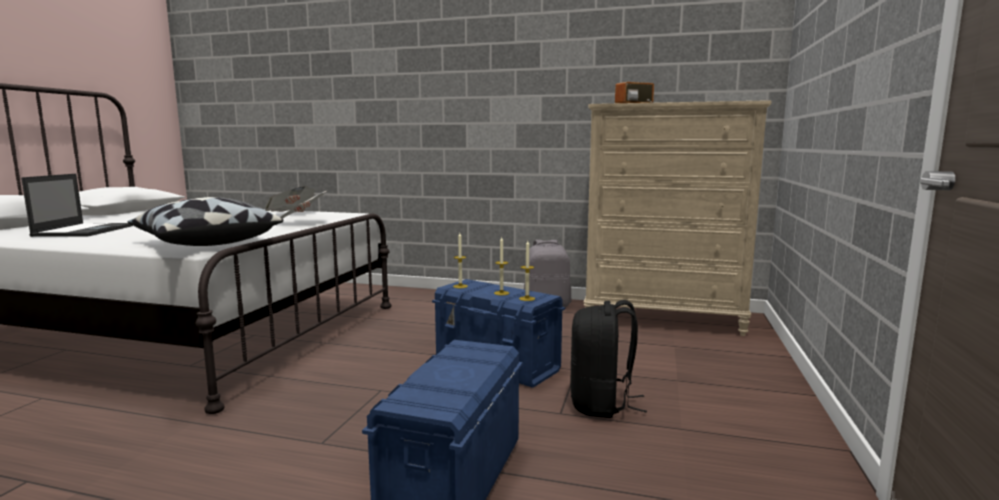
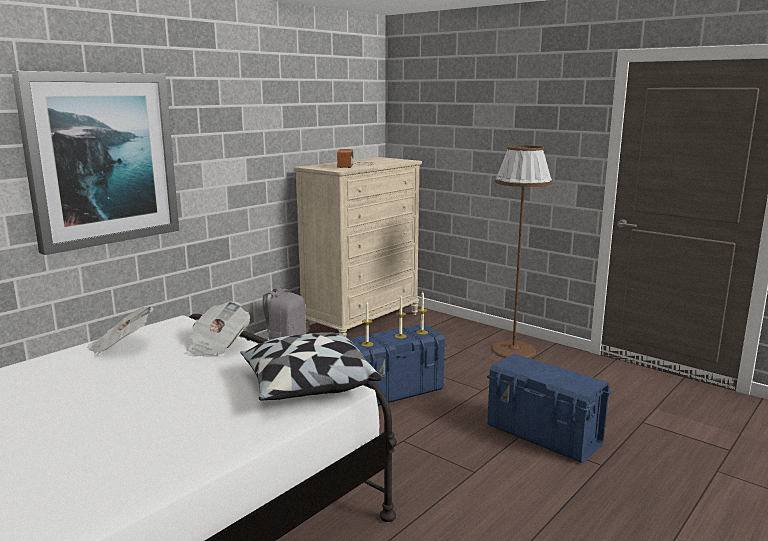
camera: 65 degrees left, 5 degrees up
laptop [21,174,133,237] -> none
black backpack [570,300,647,418] -> none
none -> picture [12,71,179,255]
none -> brown floor lamp [491,145,552,358]

